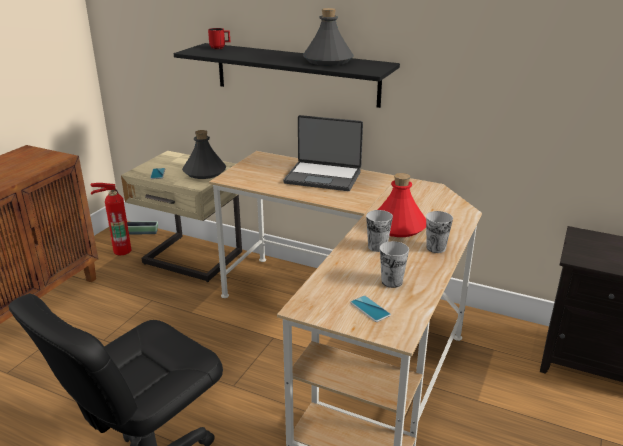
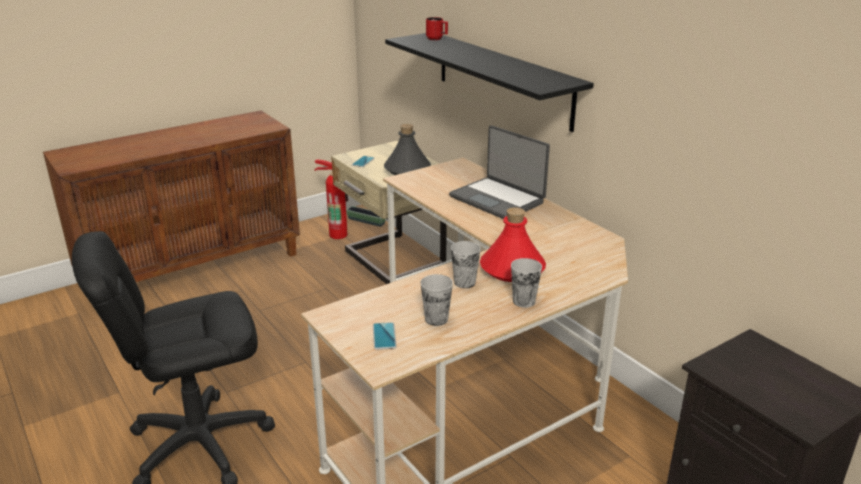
camera: 30 degrees right, 0 degrees up
grey bottle [303,8,353,66] -> none

